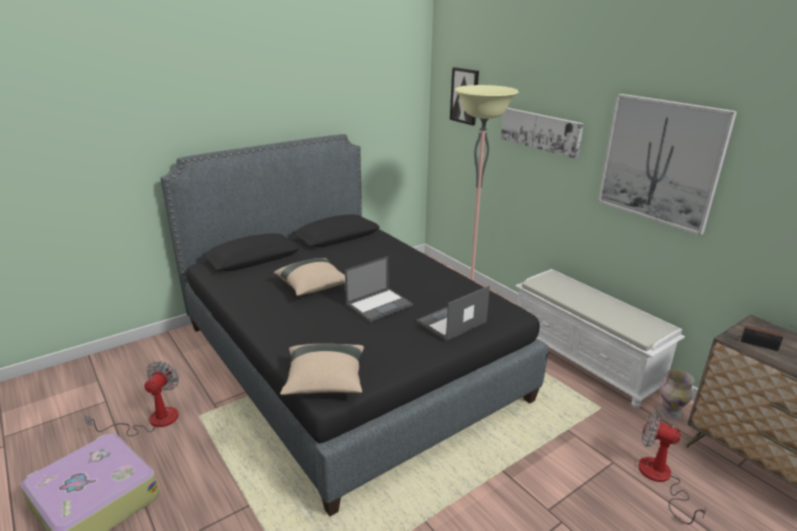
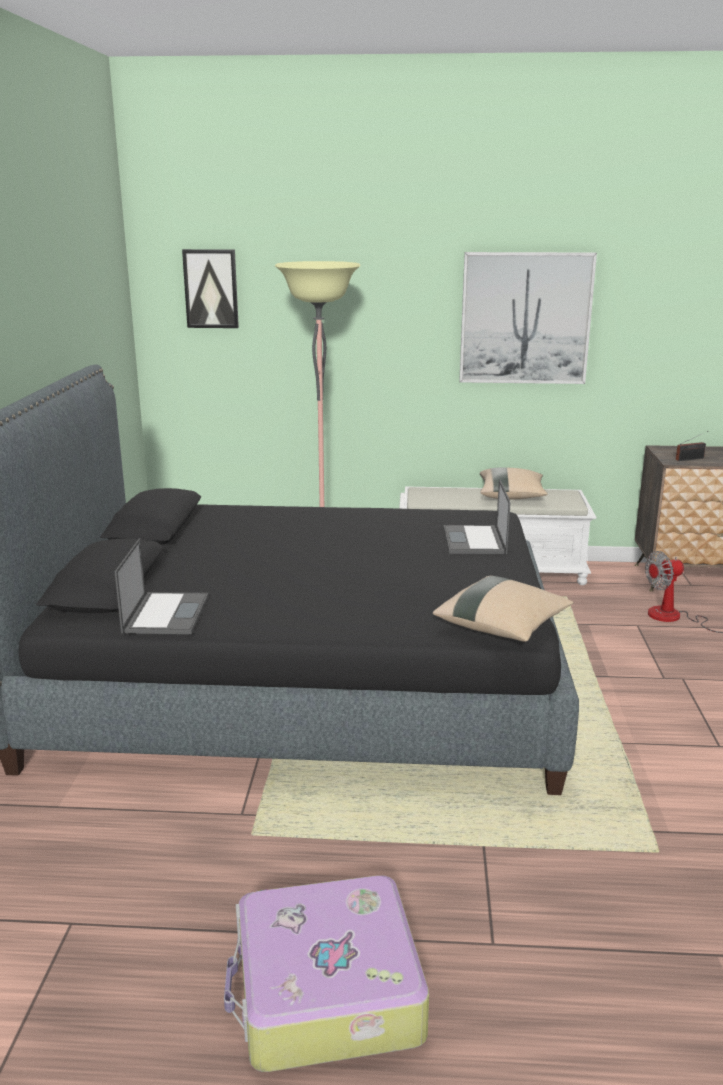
camera: 50 degrees left, 5 degrees down
fan [84,361,179,436] -> none
beige pillow [274,258,345,296] -> beige pillow moved to [480,467,548,500]
laptop [345,256,413,322] -> laptop moved to [115,538,209,634]
picture [501,108,584,159] -> none
vase [657,369,695,421] -> none

